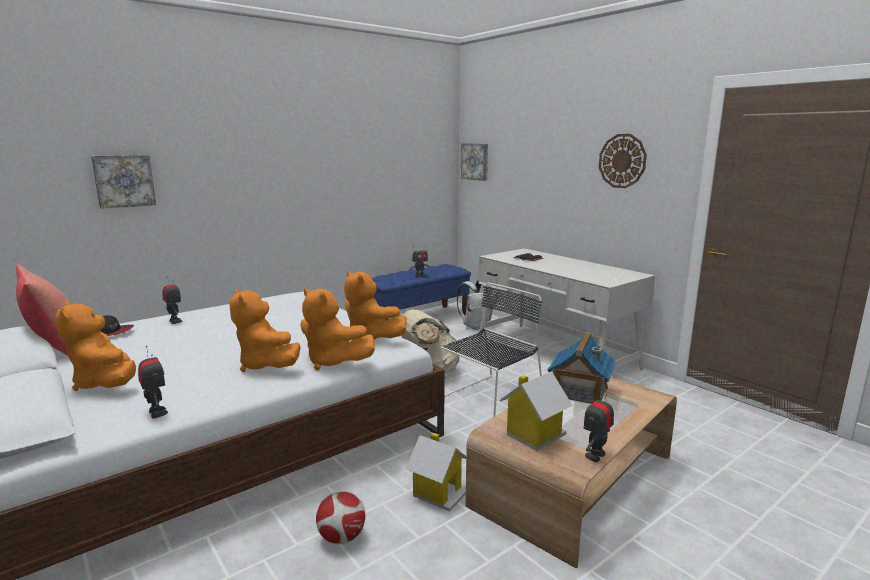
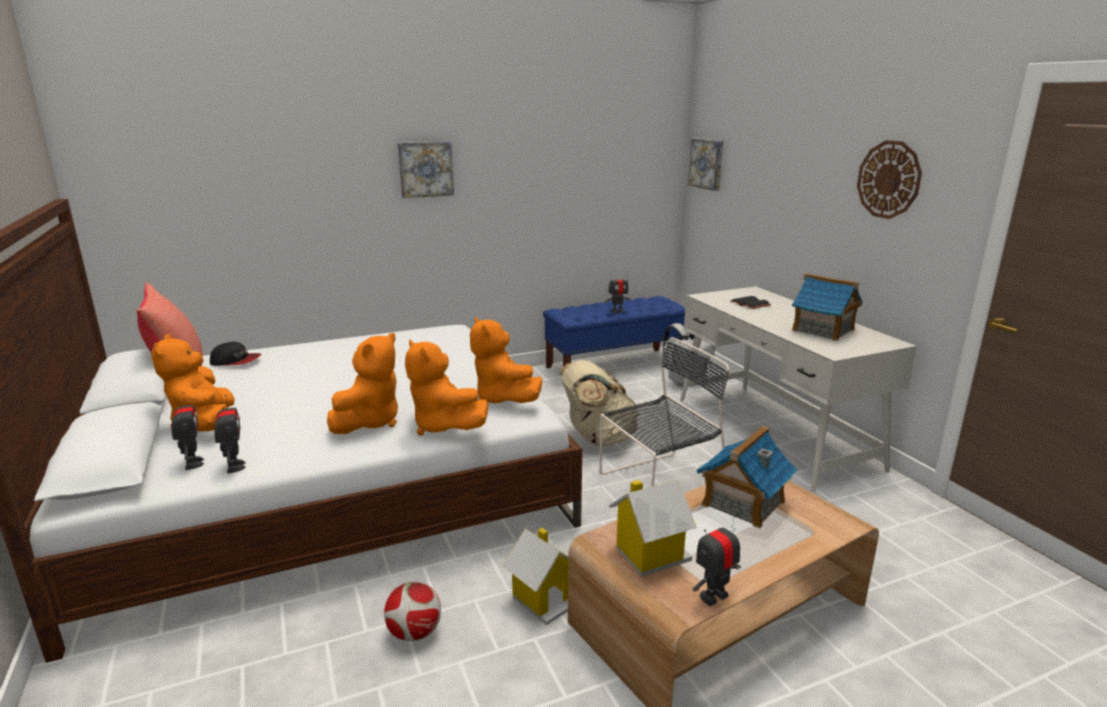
camera: 15 degrees right, 5 degrees up
picture [91,155,156,209] -> picture moved to [398,142,454,198]
toy robot [163,277,182,324] -> toy robot moved to [171,392,204,470]
orange plush toy [230,288,300,372] -> orange plush toy turned 135 degrees counterclockwise [327,333,398,434]
none -> toy house [792,273,863,341]

